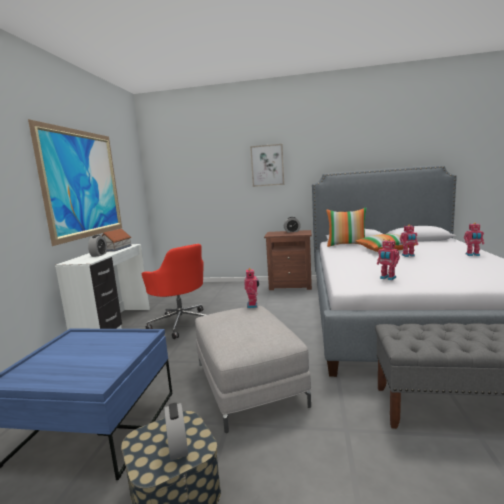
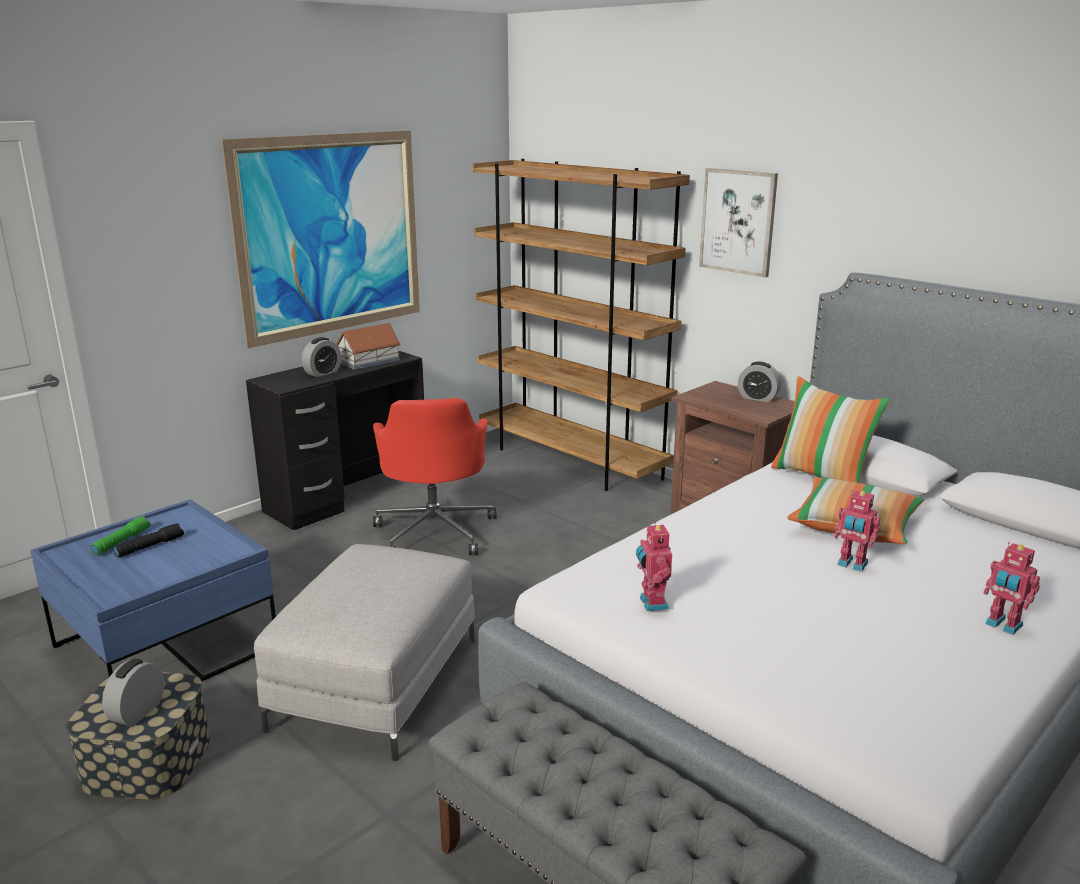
camera: 35 degrees right, 10 degrees up
white desk [55,244,150,330] -> black desk [246,351,424,531]
toy robot [244,268,259,308] -> none
none -> green flashlight [90,516,150,555]
none -> black flashlight [113,523,184,557]
none -> brown bookcase [473,159,690,491]

